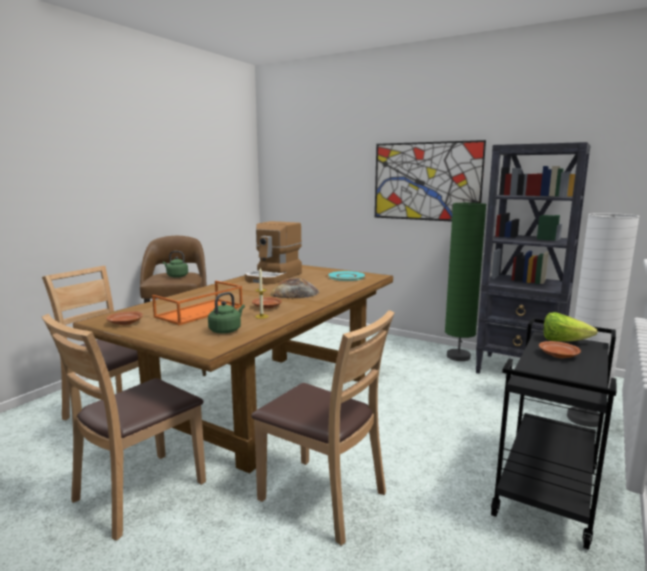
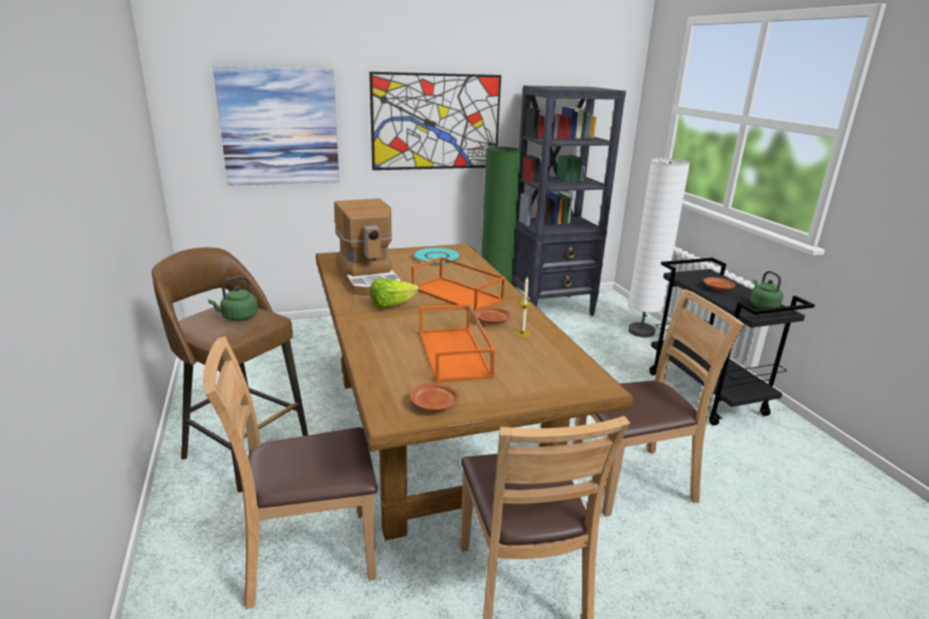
camera: 50 degrees left, 10 degrees up
green kettle [208,292,245,334] -> green kettle moved to [750,271,784,309]
bread [271,278,319,298] -> orange tray [412,257,506,311]
lettuce [543,312,598,342] -> lettuce moved to [370,278,419,309]
none -> picture [213,66,339,186]

